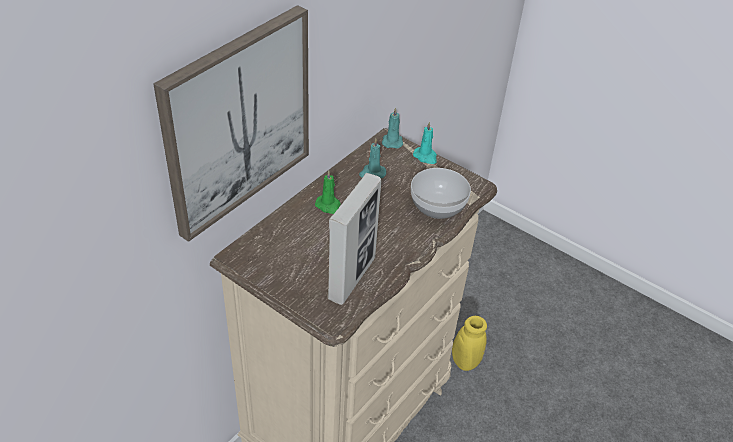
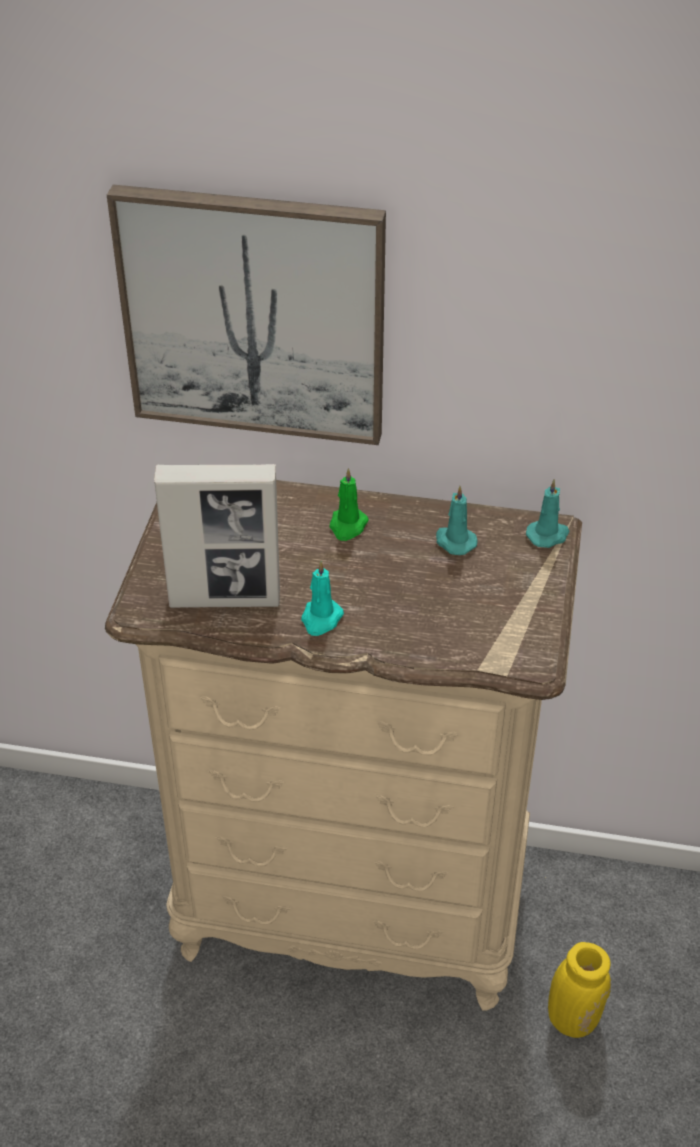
camera: 65 degrees right, 0 degrees up
bowl [411,168,471,219] -> none
turquoise candle [413,121,437,164] -> turquoise candle moved to [301,561,344,636]

